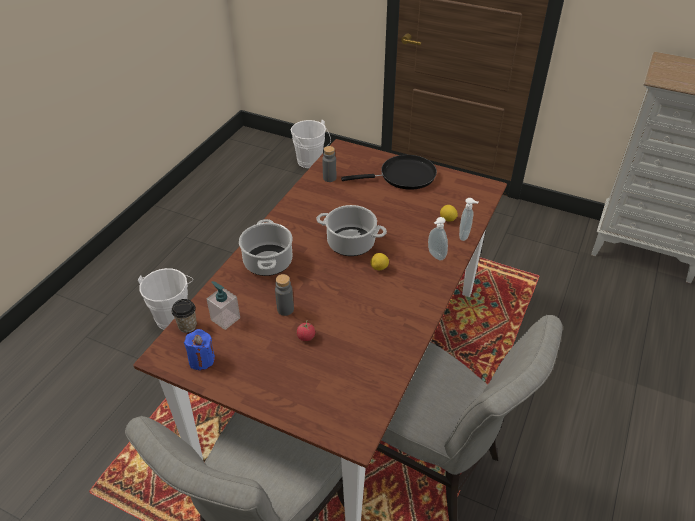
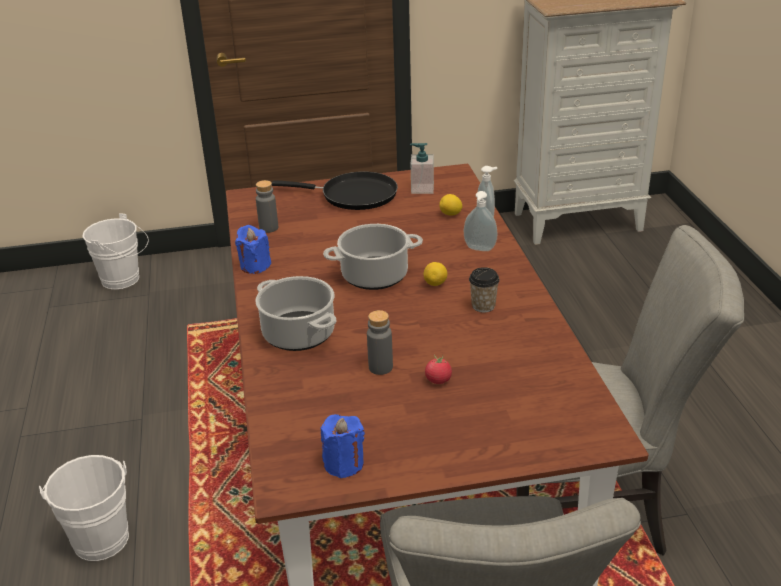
camera: 35 degrees left, 10 degrees down
cup [171,299,197,333] -> cup moved to [469,267,500,312]
soap dispenser [207,281,240,330] -> soap dispenser moved to [410,143,434,194]
black frying pan [341,155,437,190] -> black frying pan turned 60 degrees clockwise [272,171,398,210]
none -> blue candle [235,225,271,274]

